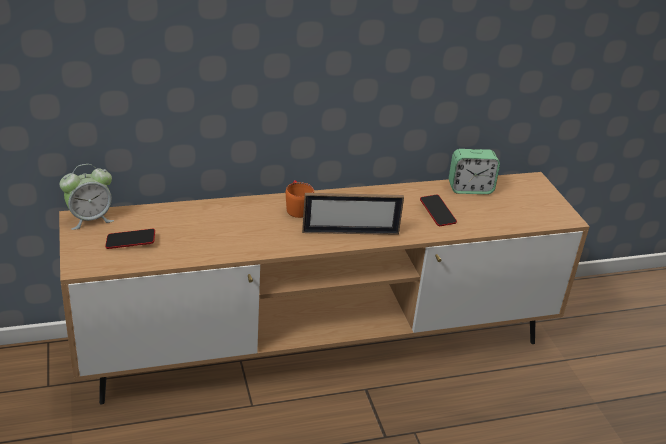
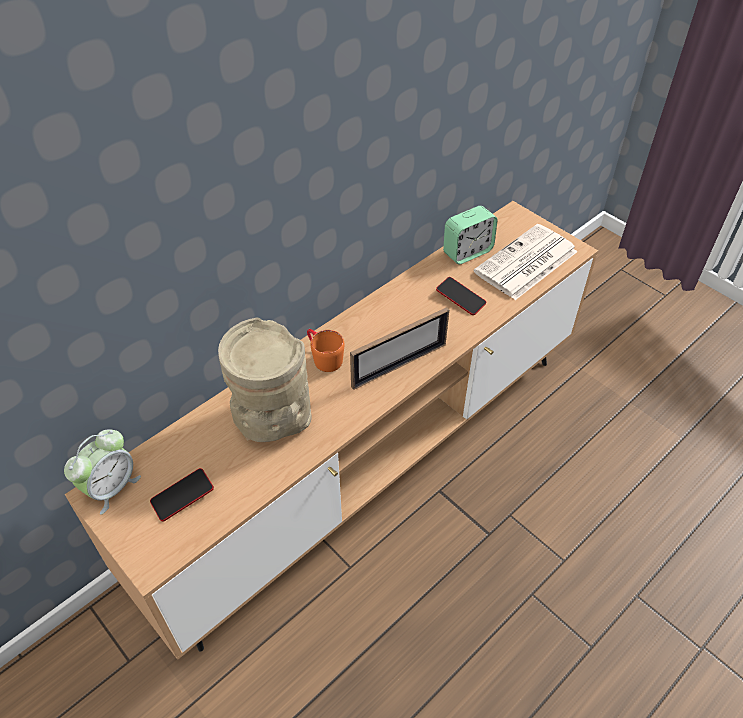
camera: 25 degrees left, 15 degrees up
none -> beige vase [218,318,311,442]
none -> newspaper [474,224,578,300]

